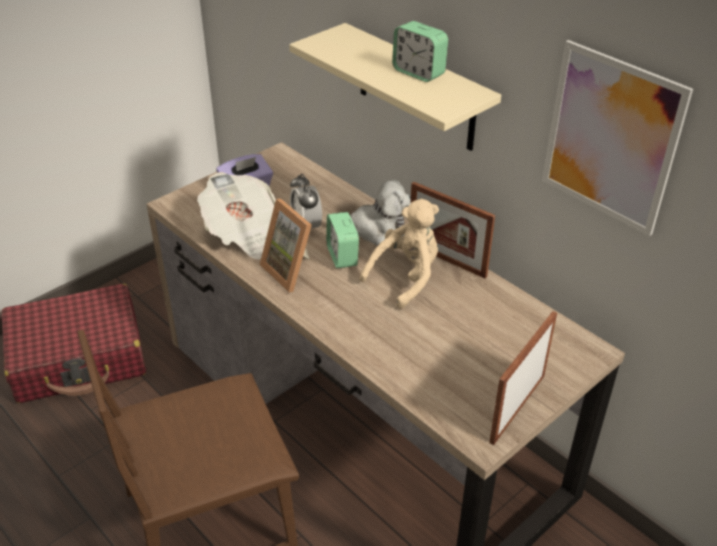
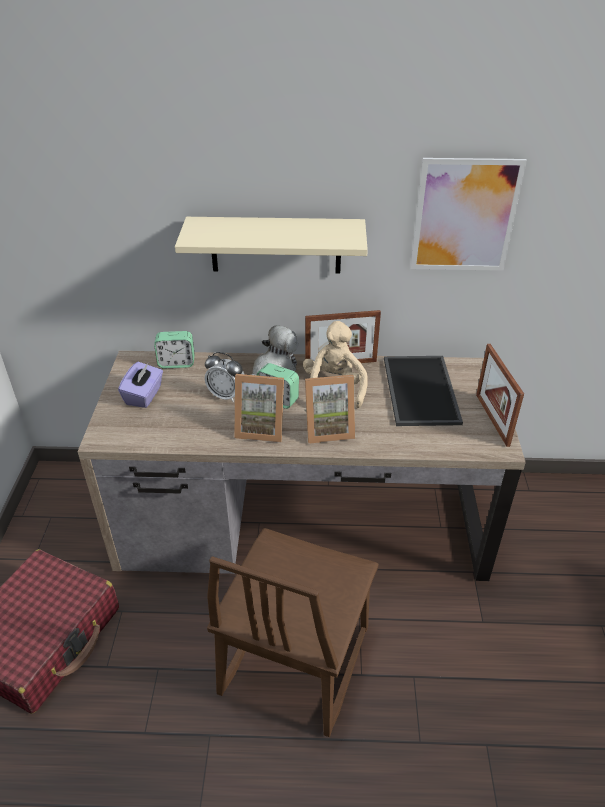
camera: 45 degrees left, 0 degrees up
newspaper [197,172,276,260] -> none
alarm clock [392,21,448,82] -> alarm clock moved to [154,331,195,369]
none -> picture frame [304,375,355,444]
none -> tray [384,356,463,426]

